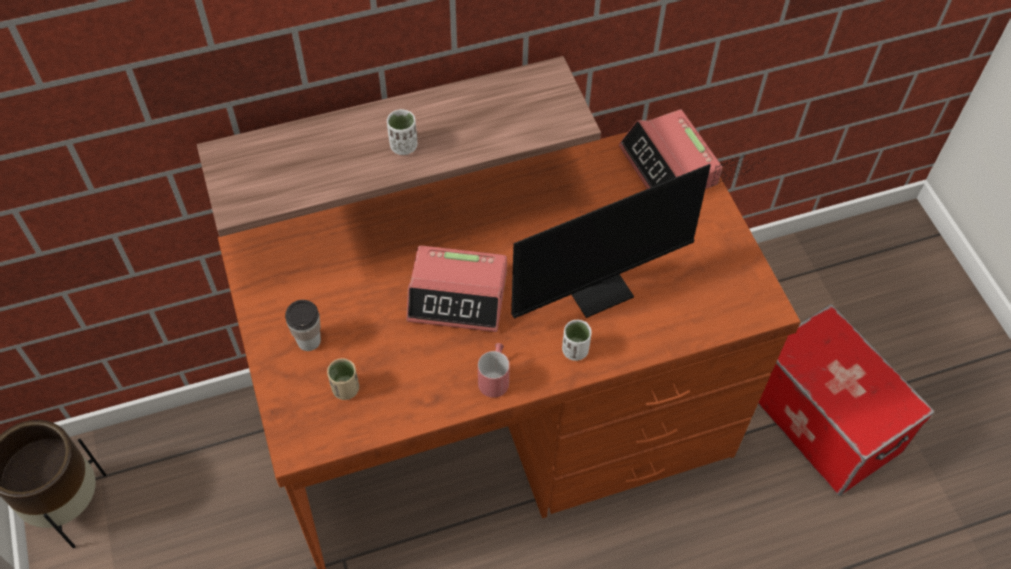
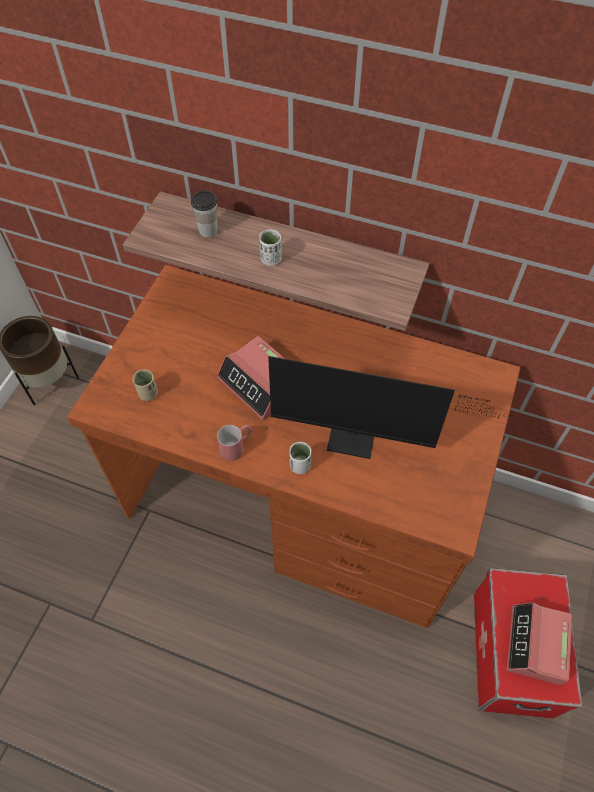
camera: 40 degrees right, 0 degrees up
cup [285,300,321,351] -> cup moved to [191,191,218,238]
alarm clock [619,110,722,189] -> alarm clock moved to [507,602,572,685]

